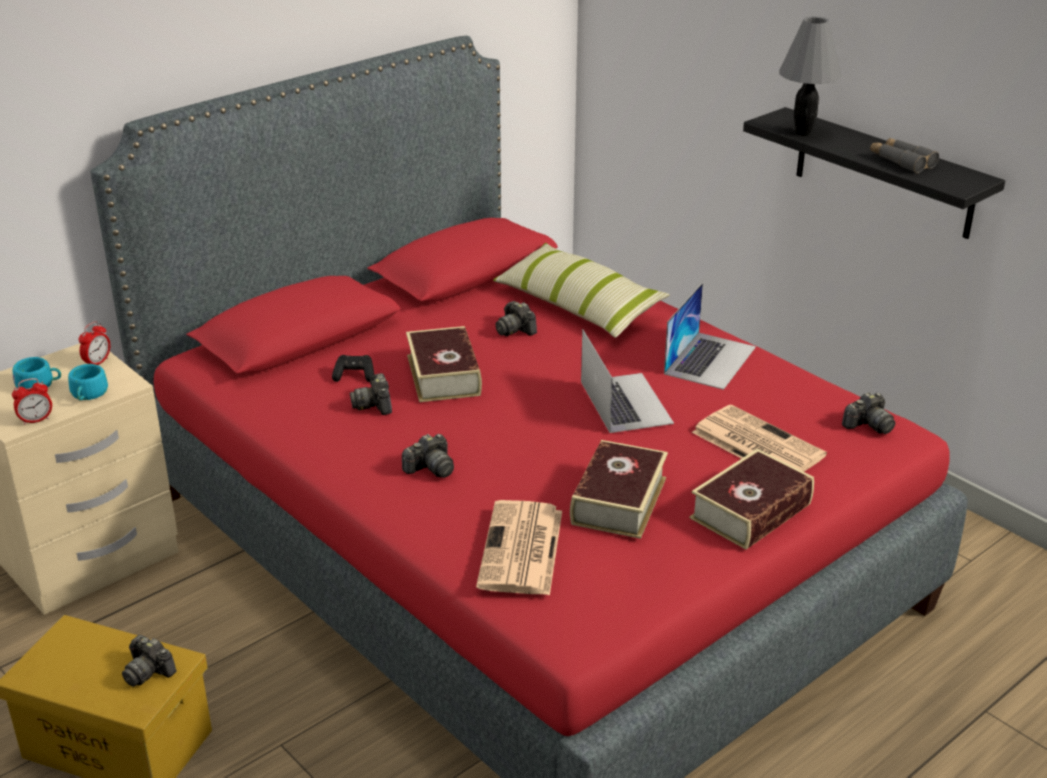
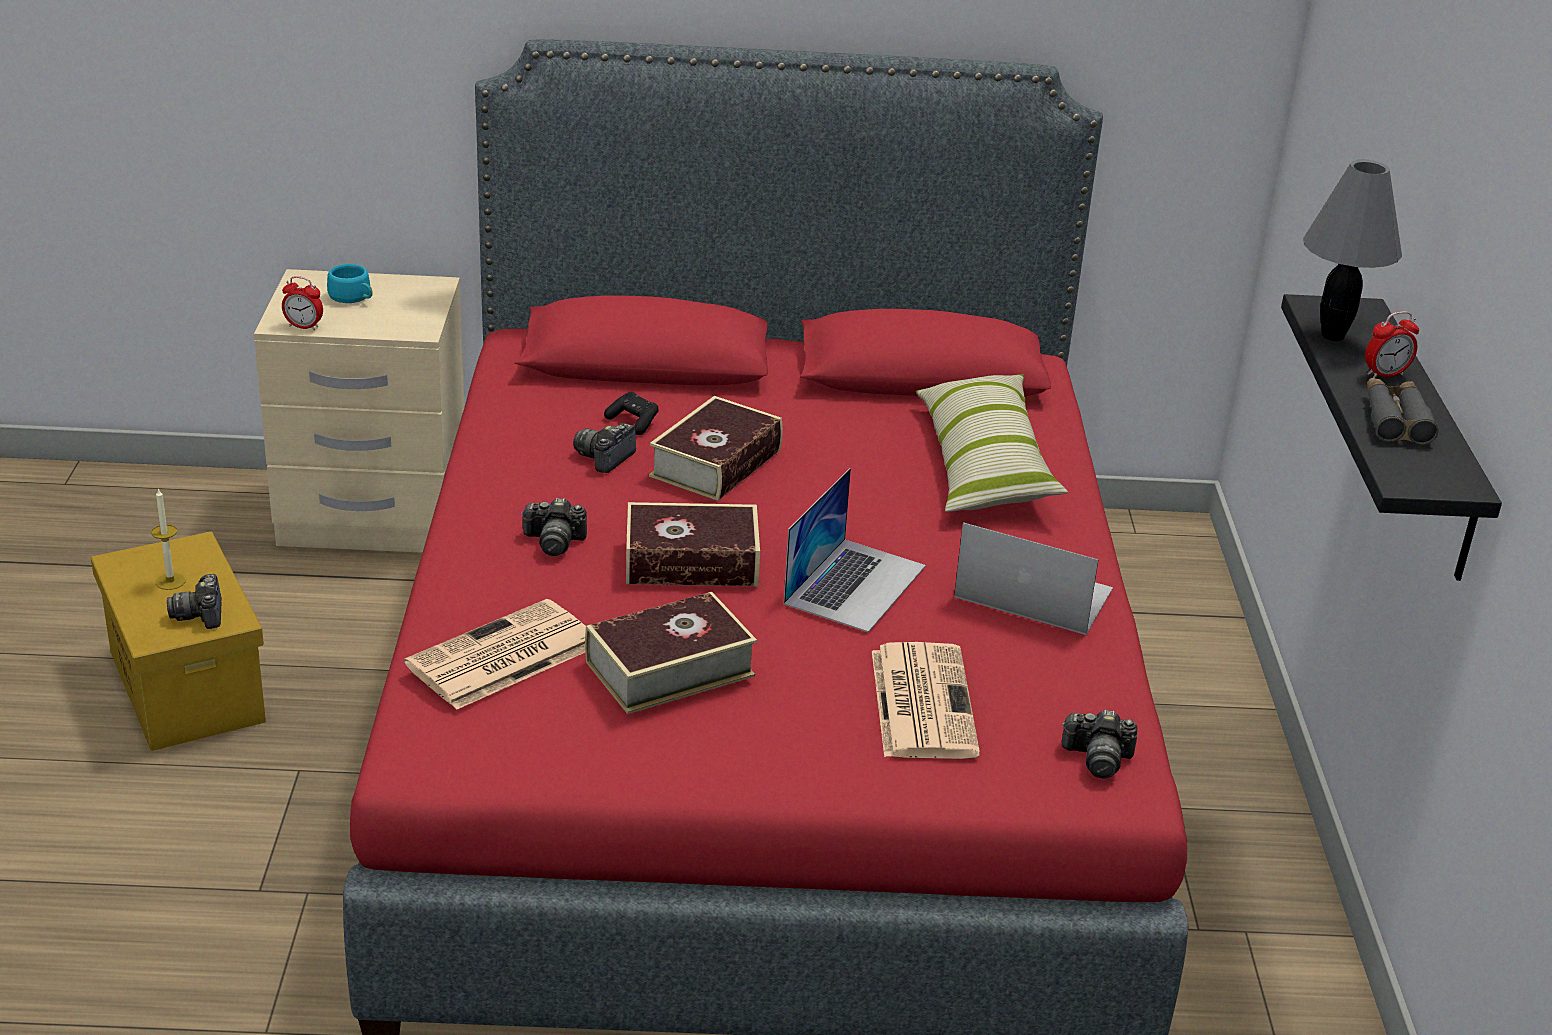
camera: 40 degrees right, 0 degrees up
turquoise cup [68,364,108,401] -> none
alarm clock [79,321,110,365] -> alarm clock moved to [1365,311,1419,378]
camera [495,301,537,336] -> none
laptop [664,283,756,390] -> laptop turned 135 degrees counterclockwise [954,522,1113,635]
book [690,449,814,550] -> book moved to [626,502,760,586]
none -> candle [151,488,186,590]

